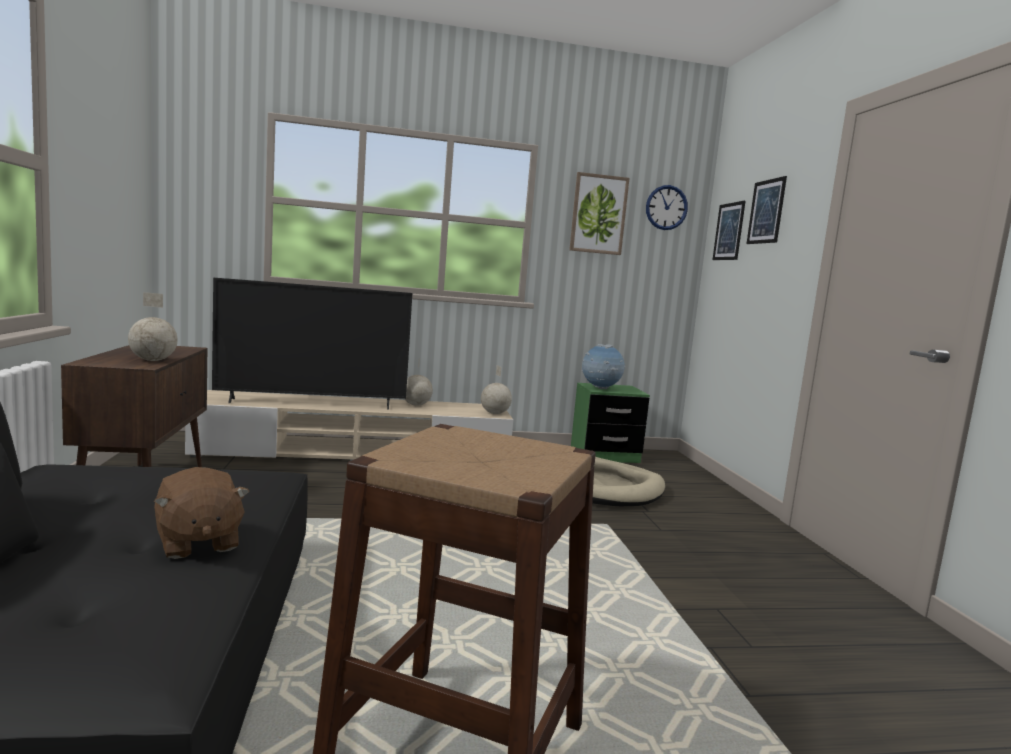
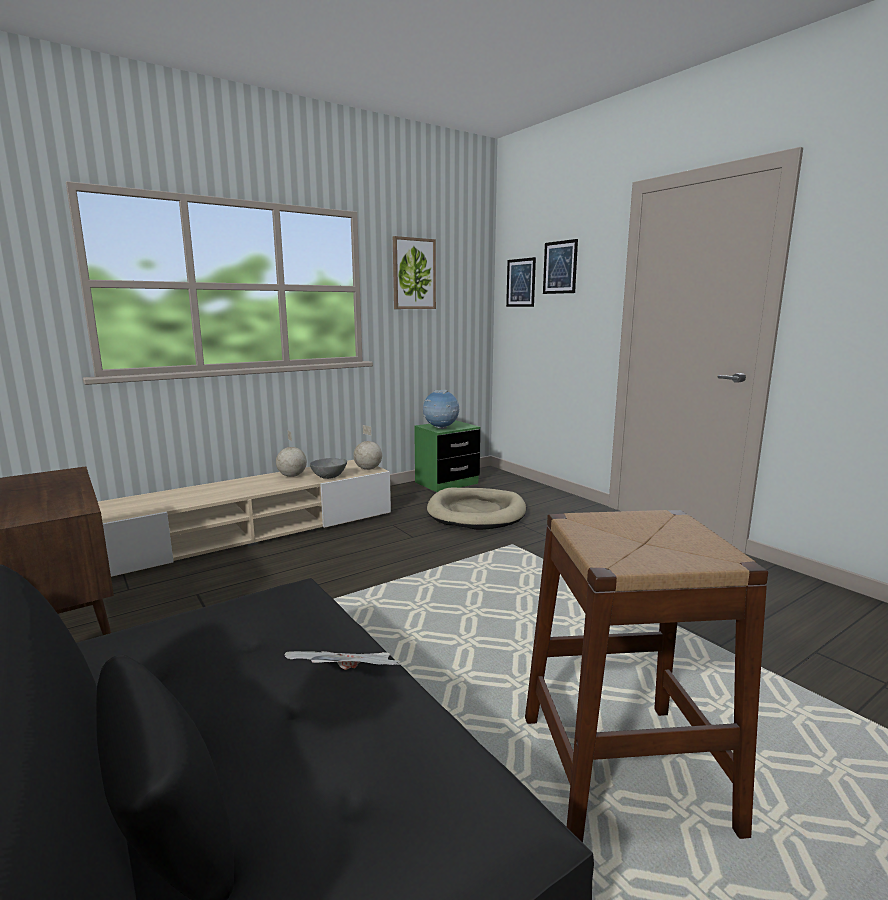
camera: 25 degrees left, 5 degrees up
globe [128,292,178,361] -> none
brown plush toy [154,467,250,559] -> newspaper [284,651,402,670]
television [212,278,412,410] -> none
wall clock [646,185,688,230] -> none
none -> grey bowl [310,458,347,479]

